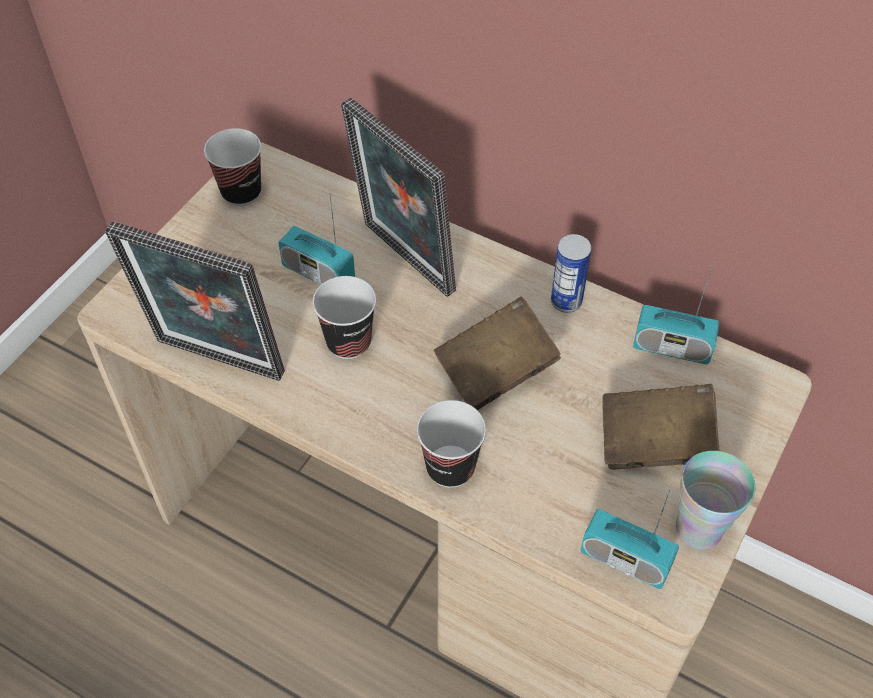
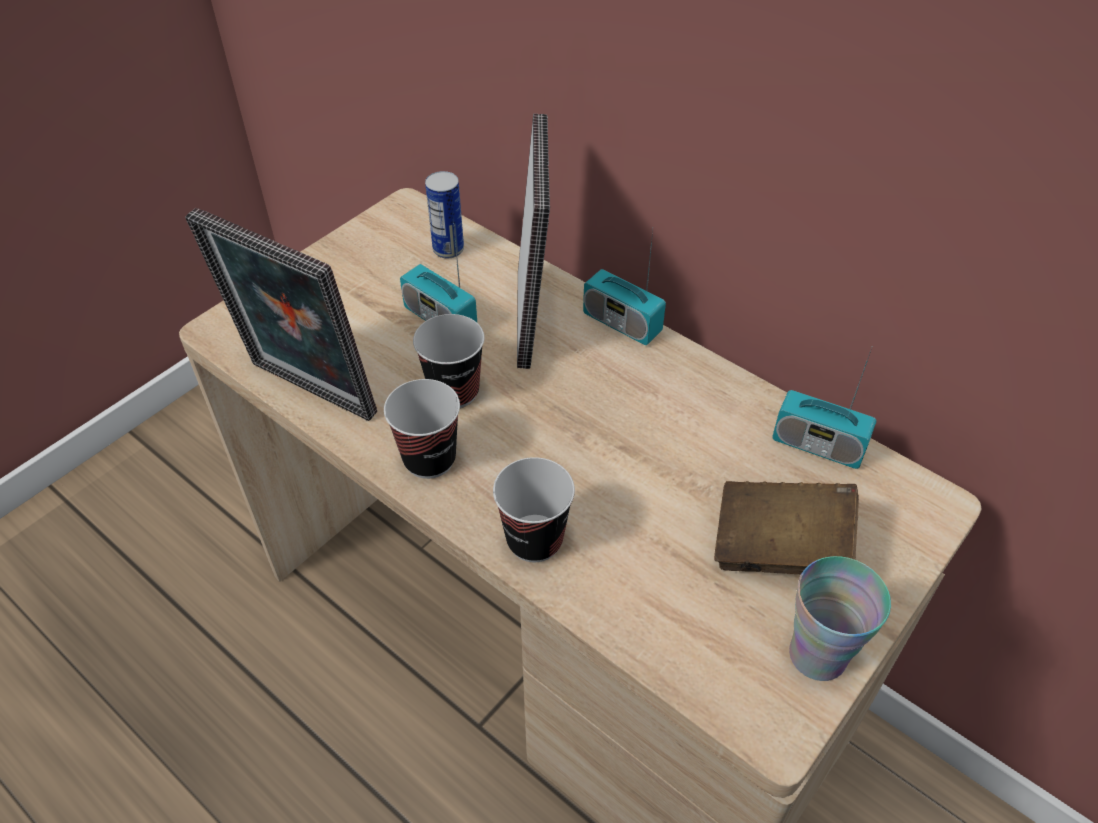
camera: 10 degrees right, 5 degrees down
cup [204,128,261,206] -> cup moved to [384,379,460,479]
picture frame [341,97,456,297] -> picture frame turned 150 degrees counterclockwise [517,114,550,369]
brown book [434,297,561,410] -> none
can [551,234,591,313] -> can moved to [425,171,464,259]
radio [581,490,679,589] -> radio moved to [583,231,666,345]

